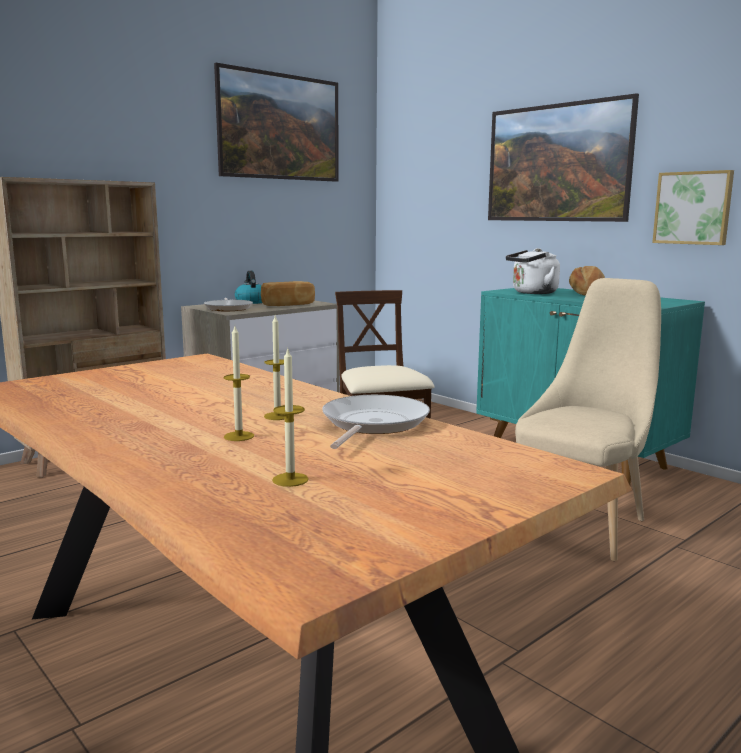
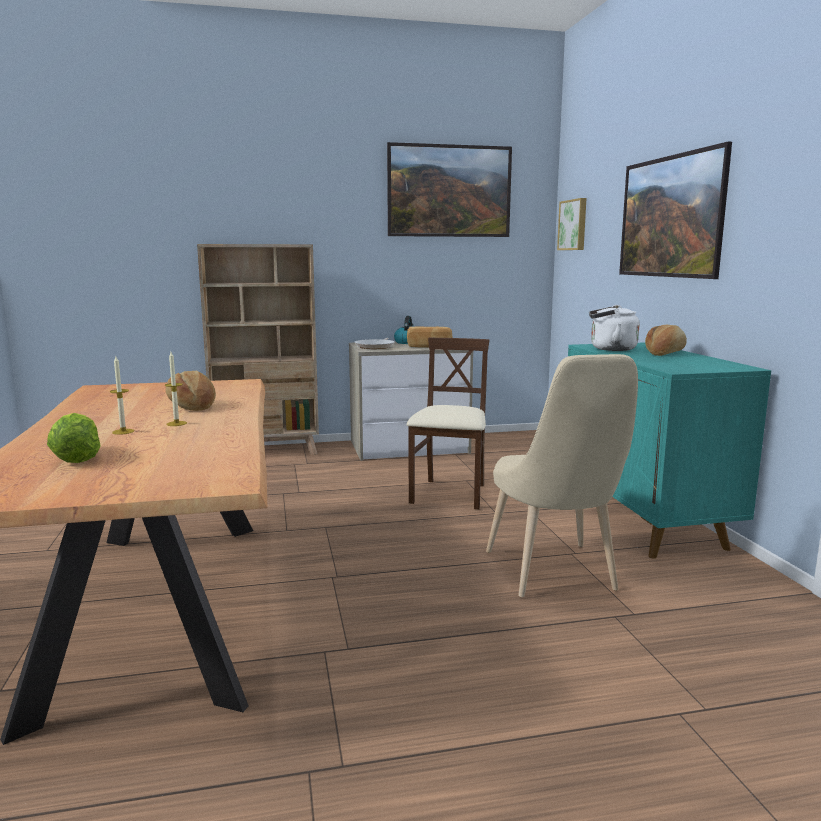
camera: 30 degrees right, 0 degrees up
candle [272,349,309,487] -> lettuce [47,413,101,463]
frying pan [322,395,430,449] -> none
beige chair [515,278,661,561] -> beige chair turned 105 degrees clockwise [486,354,638,598]
picture [652,170,734,245] -> picture moved to [557,198,587,250]
none -> bread [166,370,216,411]

